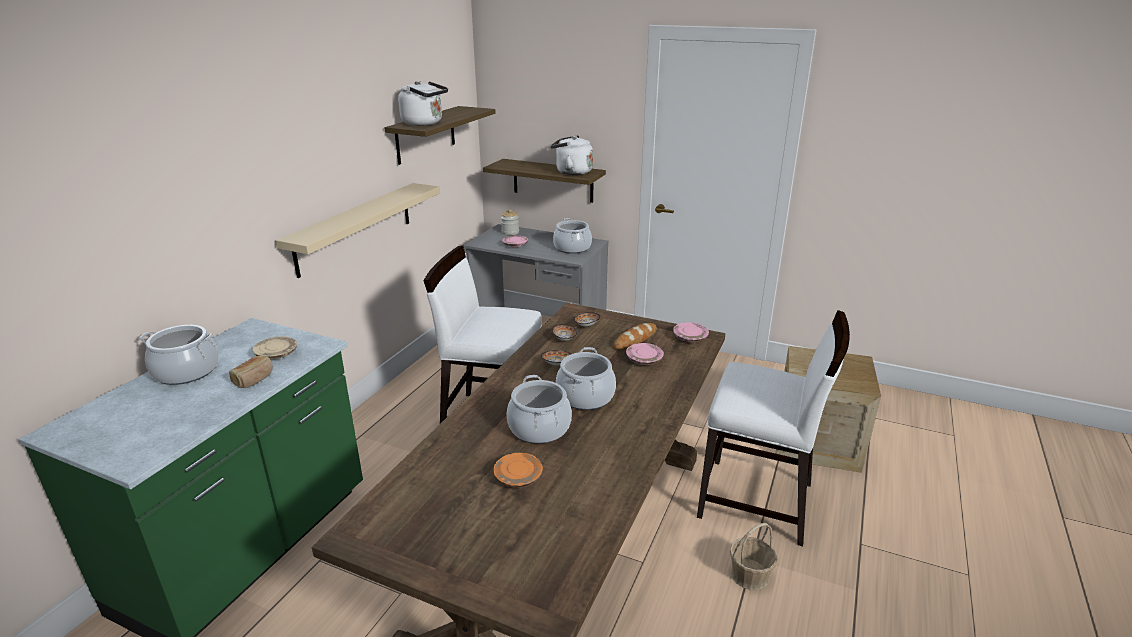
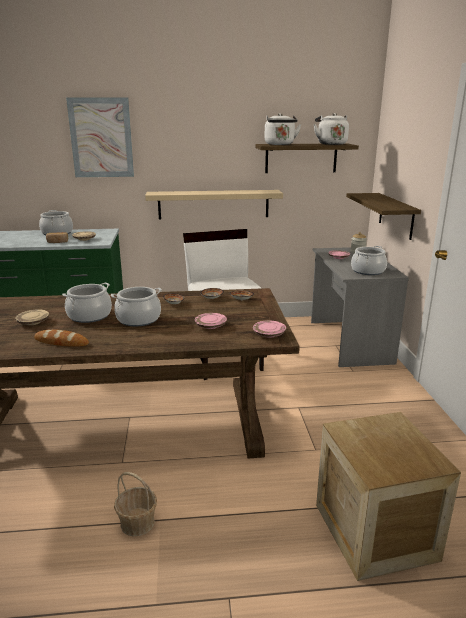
camera: 60 degrees right, 5 degrees down
orange plate [493,453,543,488] -> beige plate [15,309,49,325]
white kettle [550,135,593,175] -> white kettle moved to [314,113,349,145]
bread [614,323,657,349] -> bread moved to [34,329,89,347]
white chair [697,310,850,546] -> none
none -> picture [66,97,134,177]

